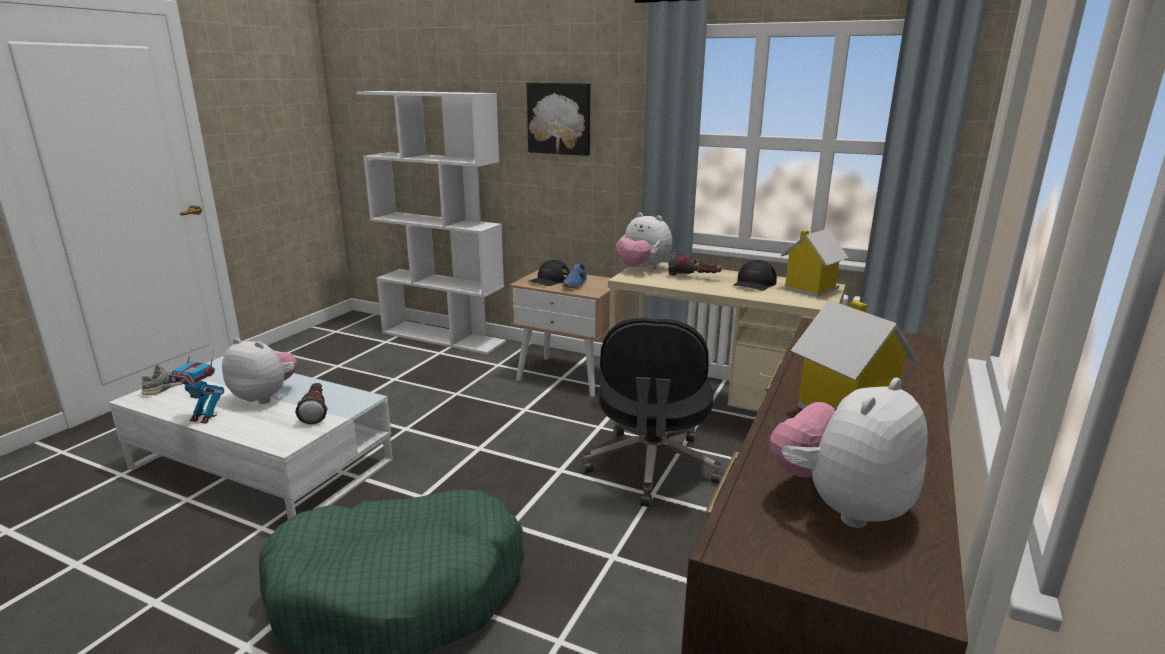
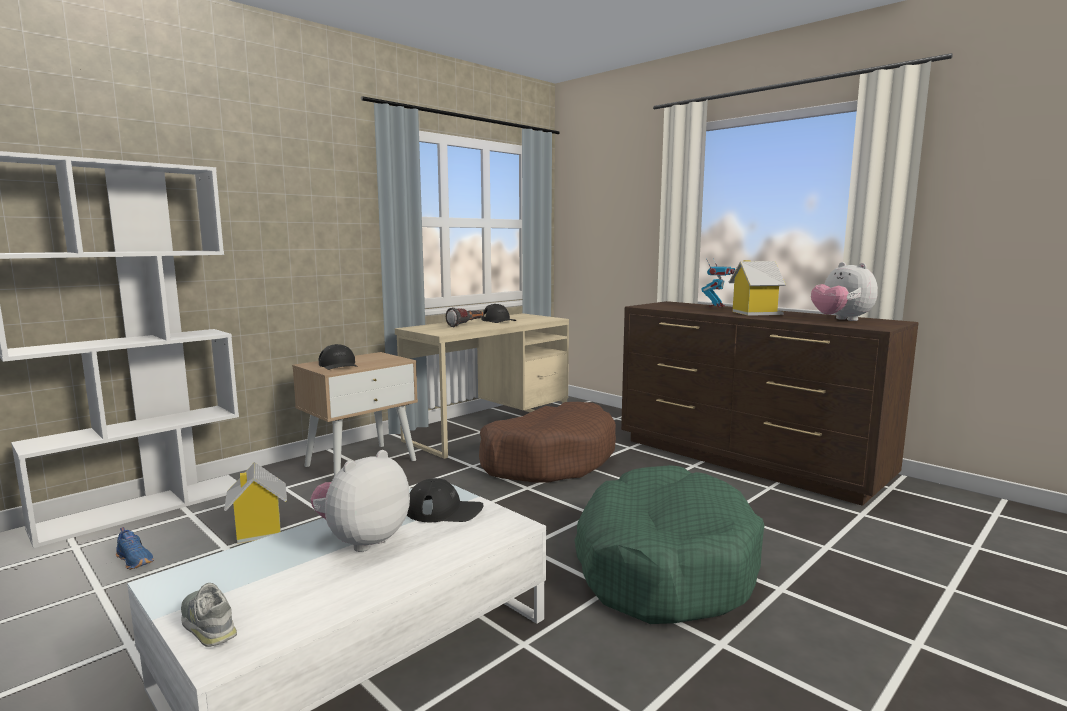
camera: 70 degrees left, 10 degrees down
toy robot [168,349,224,424] -> toy robot moved to [701,258,735,307]
flashlight [295,383,328,424] -> black cap [407,478,483,522]
picture [527,83,590,156] -> none
blue shoe [563,262,587,288] -> blue shoe moved to [116,527,154,570]
black office chair [582,318,723,507] -> brown dog bed [479,402,616,483]
plush toy [616,213,672,269] -> none
toy house [780,228,849,297] -> toy house moved to [224,462,287,544]

